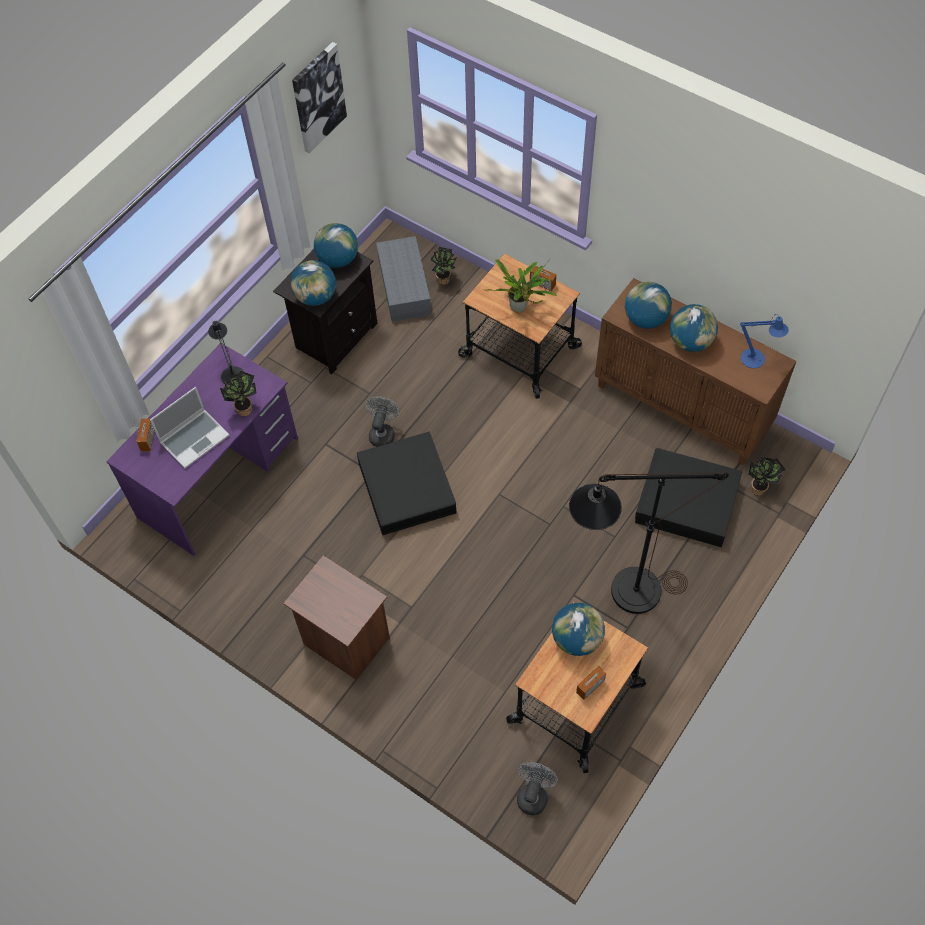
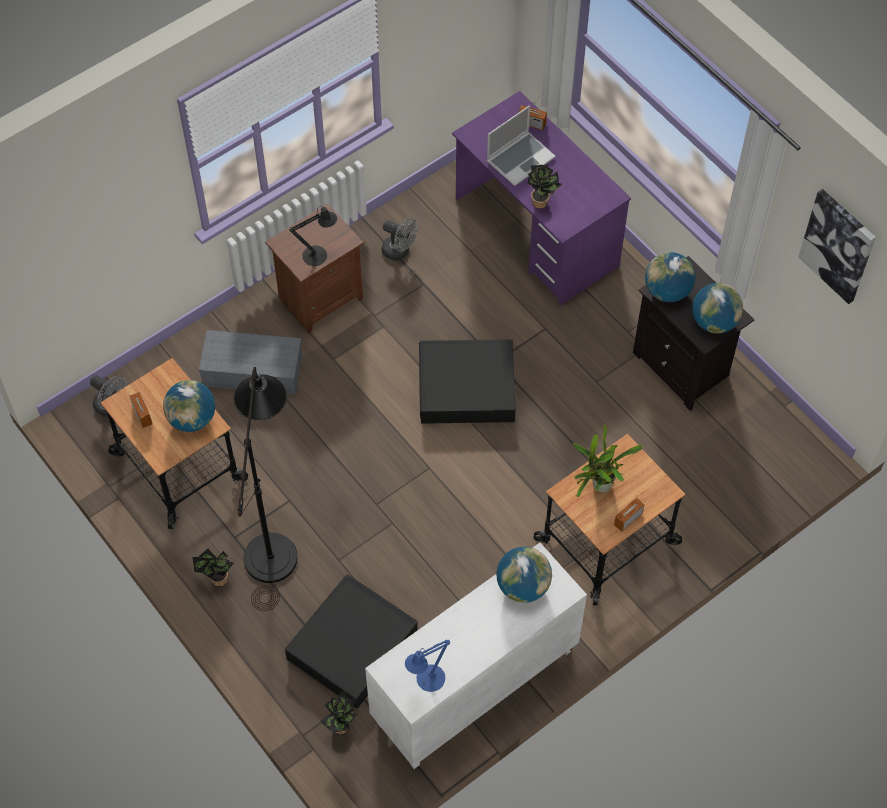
camera: 105 degrees right, 0 degrees up
laptop [150,387,229,468] -> laptop turned 105 degrees counterclockwise [487,105,556,186]
black table lamp [208,321,244,384] -> black table lamp moved to [289,206,337,266]
grey fan [366,396,400,447] -> grey fan moved to [381,217,418,260]
grey storage box [376,236,431,322] -> grey storage box moved to [199,330,302,395]
potted plant [430,247,457,285] -> potted plant moved to [192,548,234,586]
brown cabinet [595,278,796,465] -> white cabinet [365,543,587,769]
globe [670,304,718,352] -> none

